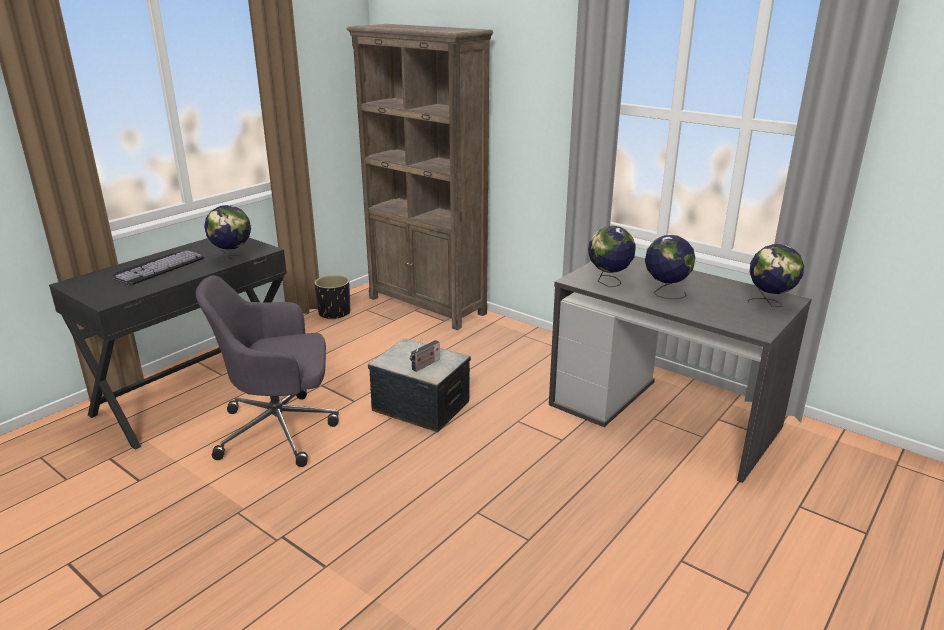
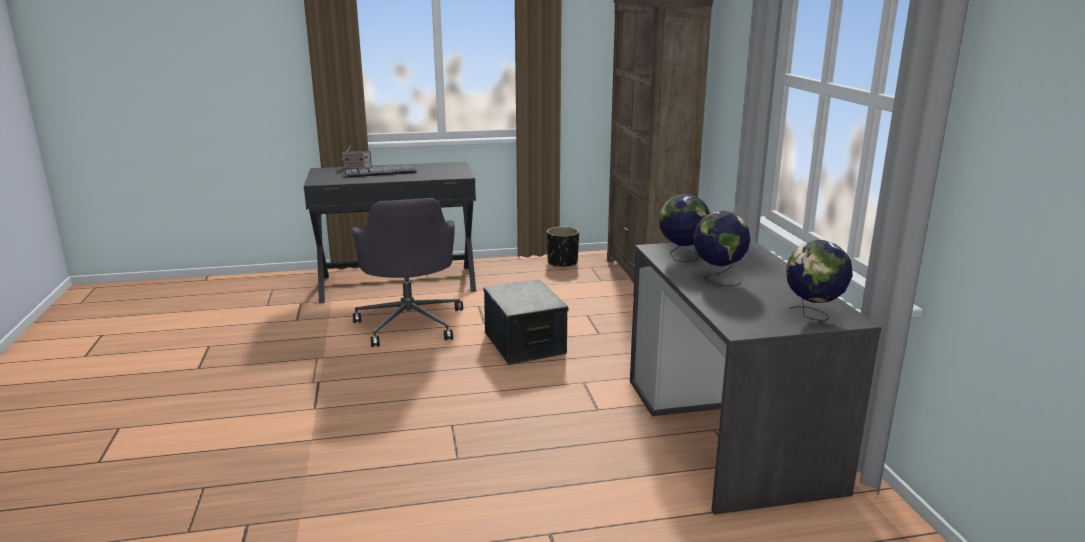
camera: 40 degrees right, 5 degrees down
grey office chair [196,275,339,467] -> grey office chair turned 135 degrees counterclockwise [351,198,463,347]
globe [204,205,251,263] -> none
radio [410,339,440,372] -> radio moved to [340,144,372,169]

